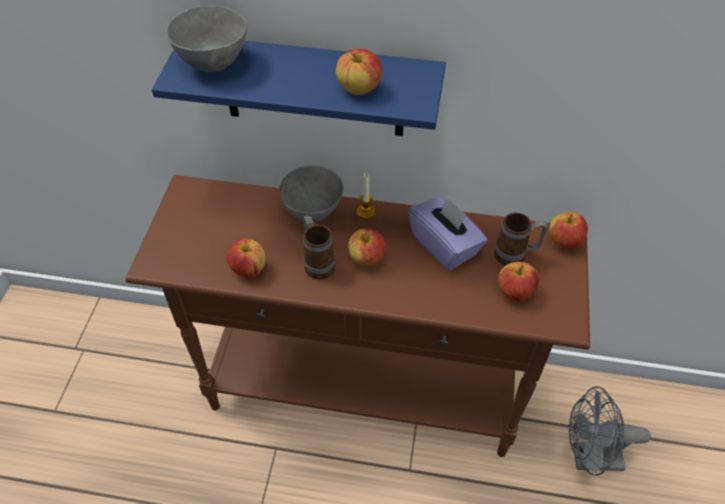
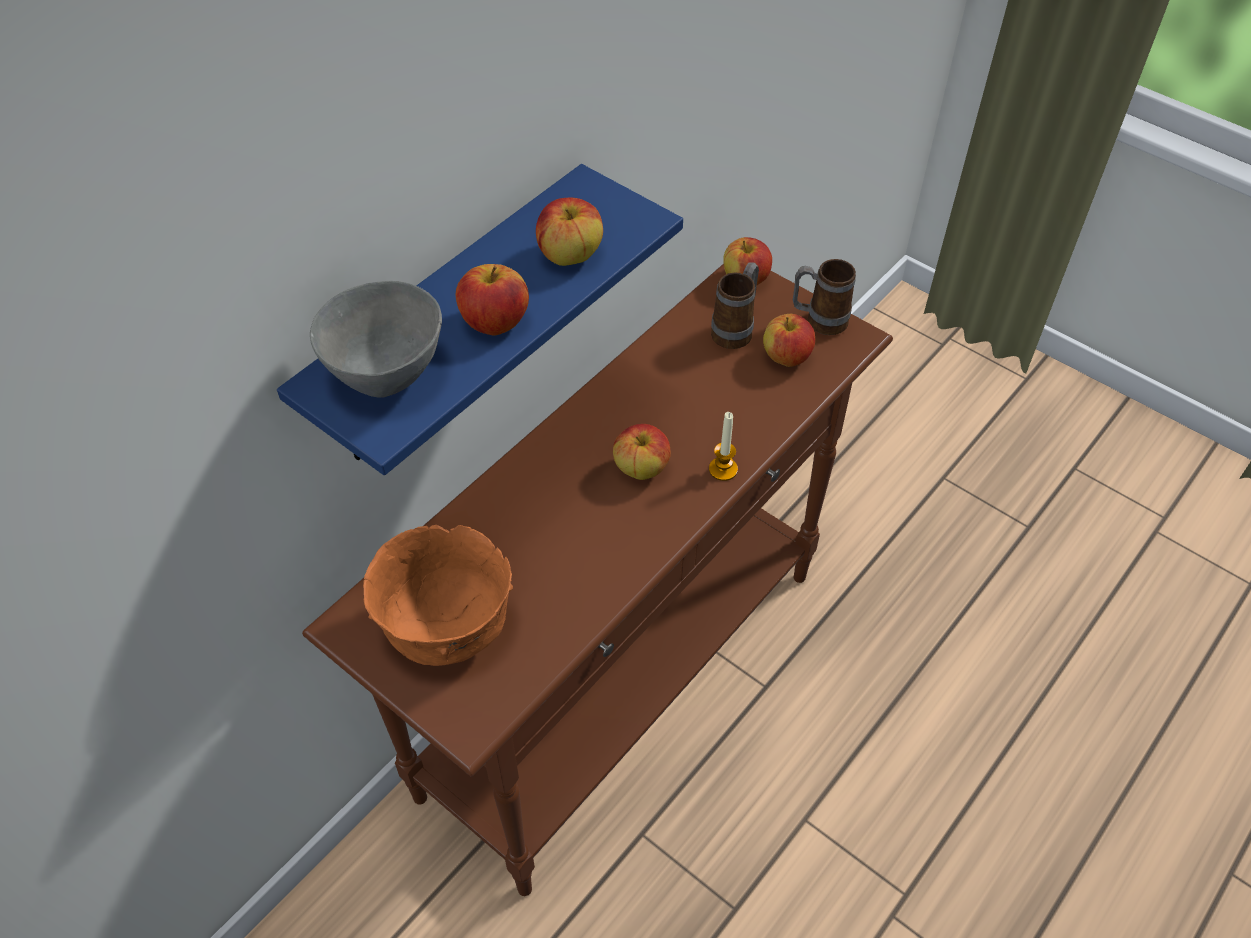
camera: 60 degrees left, 0 degrees up
apple [227,239,266,278] -> apple moved to [456,264,529,336]
grey bowl [280,165,343,222] -> none
mug [303,215,335,279] -> mug moved to [793,259,856,335]
candle [357,172,375,219] -> candle moved to [709,412,738,481]
purple tissue box [408,196,487,271] -> none
grey fan [569,386,651,476] -> none
none -> orange bowl [363,525,513,666]

